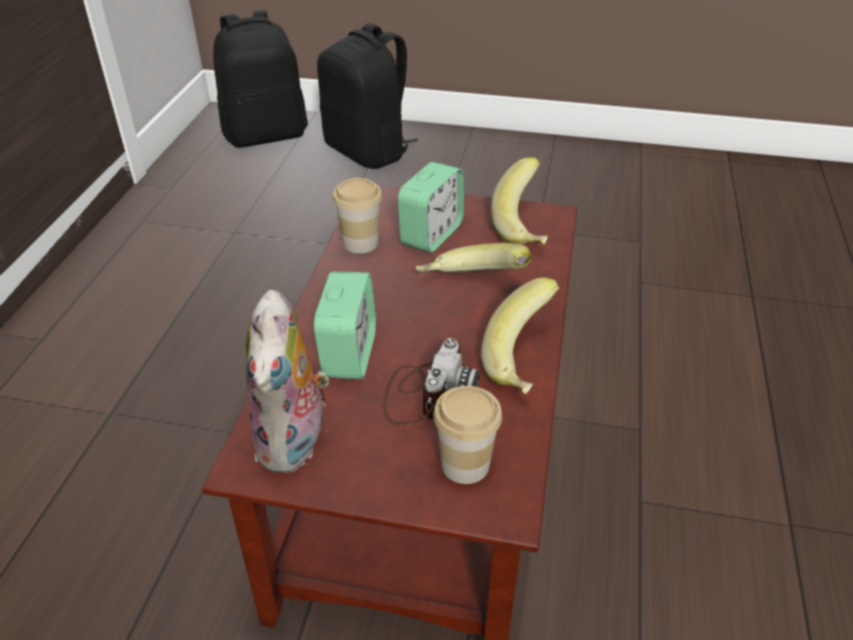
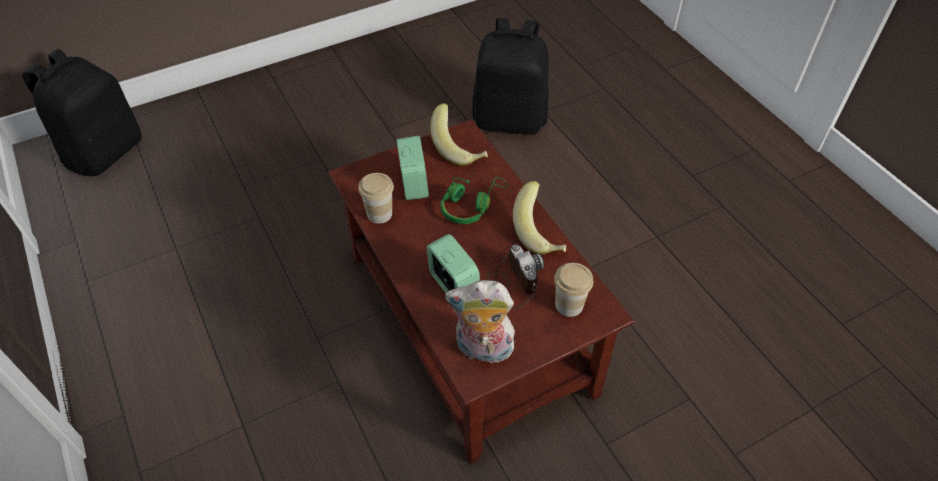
camera: 40 degrees left, 10 degrees up
plush toy [245,290,329,473] -> plush toy turned 135 degrees clockwise [445,280,517,363]
black backpack [317,23,418,169] -> black backpack moved to [472,18,549,135]
banana [416,243,532,273] -> green headphones [441,177,508,224]

